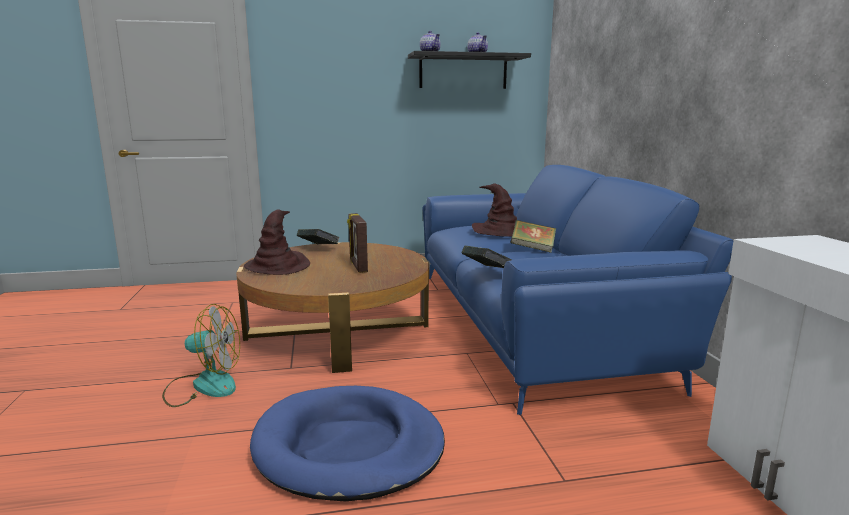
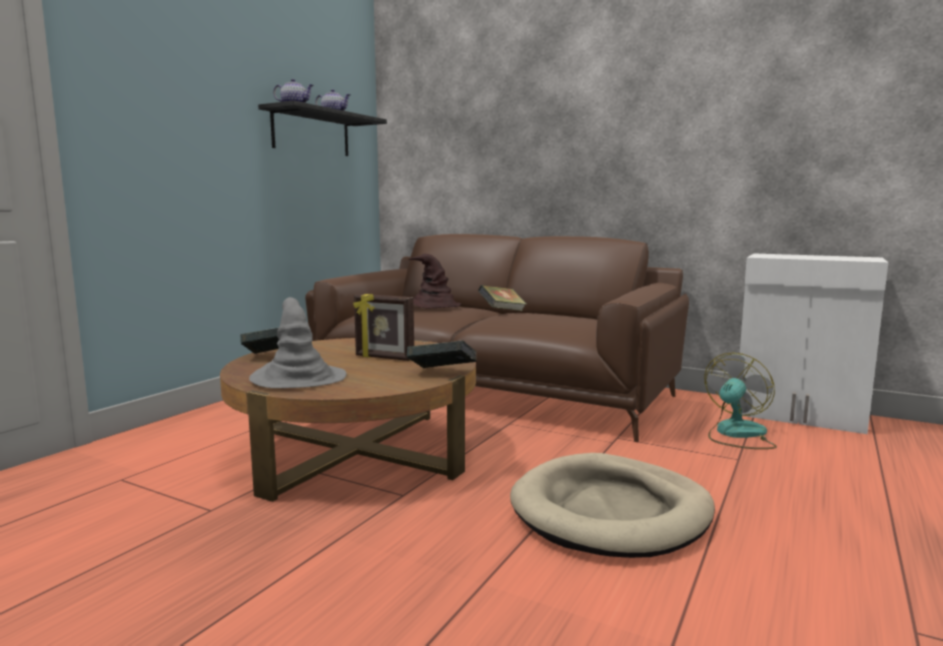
camera: 50 degrees left, 5 degrees down
fan [162,304,240,407] -> fan moved to [704,352,777,449]
brown hat [244,209,310,275] -> grey hat [249,297,347,388]
blue dog bed [250,386,445,501] -> beige dog bed [510,453,715,558]
blue sofa [423,165,733,415] -> brown sofa [305,234,689,442]
book [461,246,512,268] -> book moved to [407,341,477,368]

